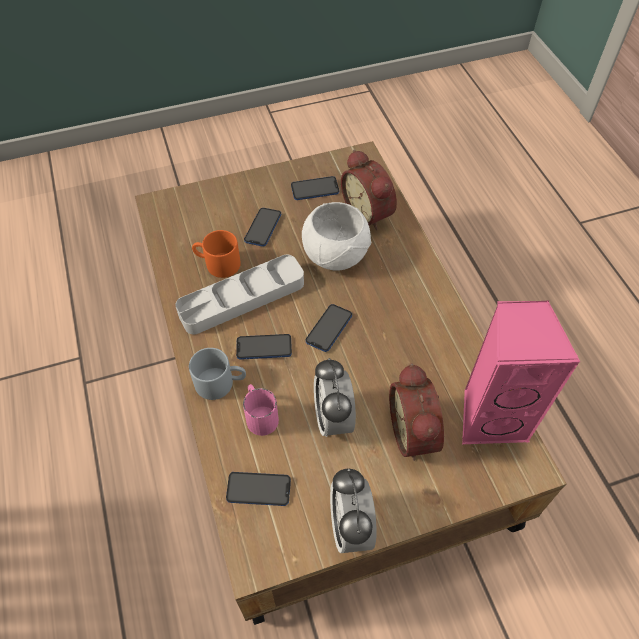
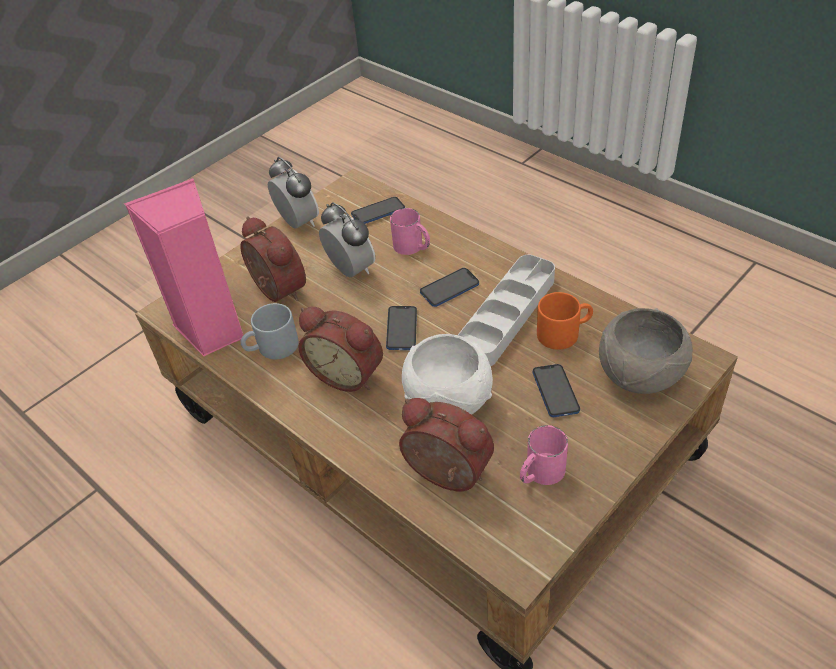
camera: 155 degrees right, 10 degrees down
grey mug [189,348,246,400] -> grey mug moved to [241,303,299,359]
phone [291,176,339,200] -> pink mug [520,425,568,485]
none -> alarm clock [299,307,383,392]
none -> grey bowl [599,308,693,394]

